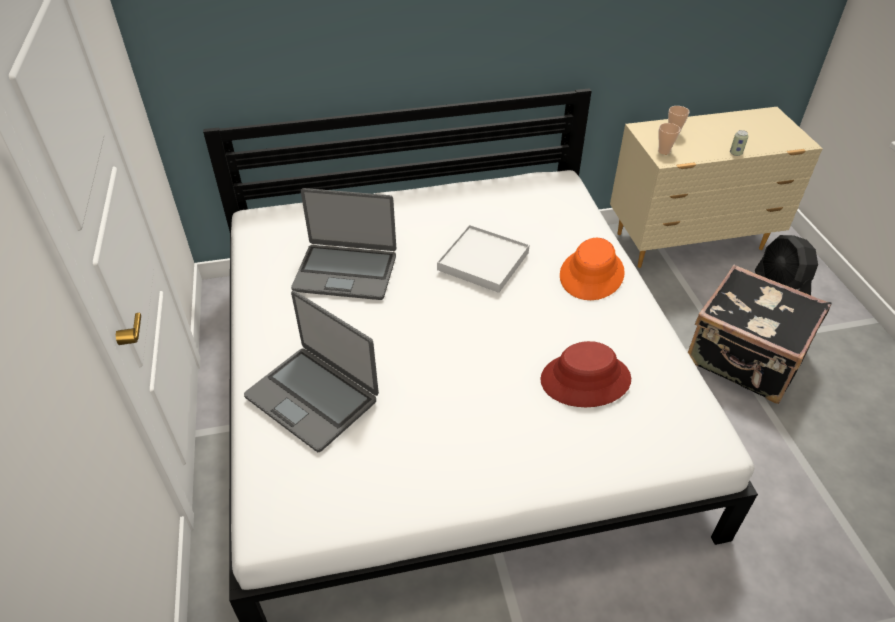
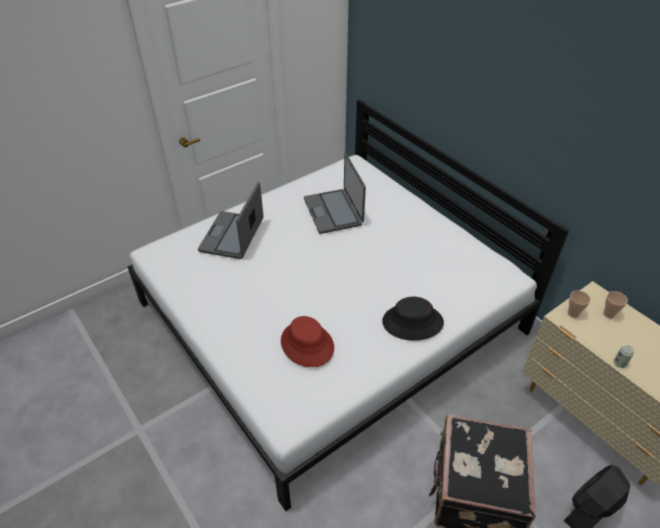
camera: 65 degrees right, 0 degrees up
white tray [437,225,529,293] -> none
orange hat [560,238,625,300] -> black hat [382,297,444,341]

